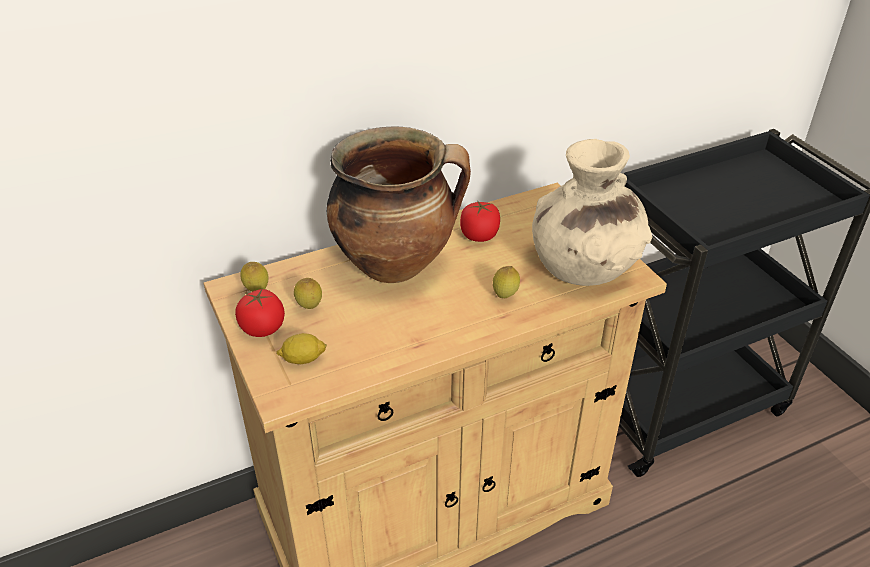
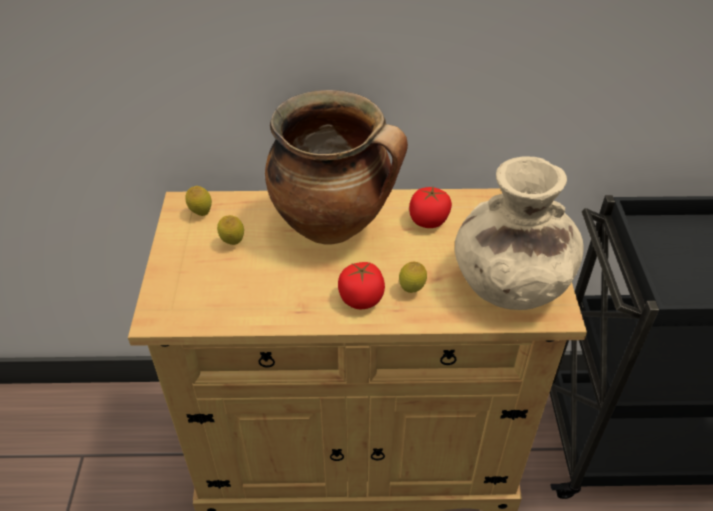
camera: 25 degrees right, 5 degrees up
tomato [235,289,285,337] -> tomato moved to [338,262,385,309]
lemon [276,333,327,364] -> none

